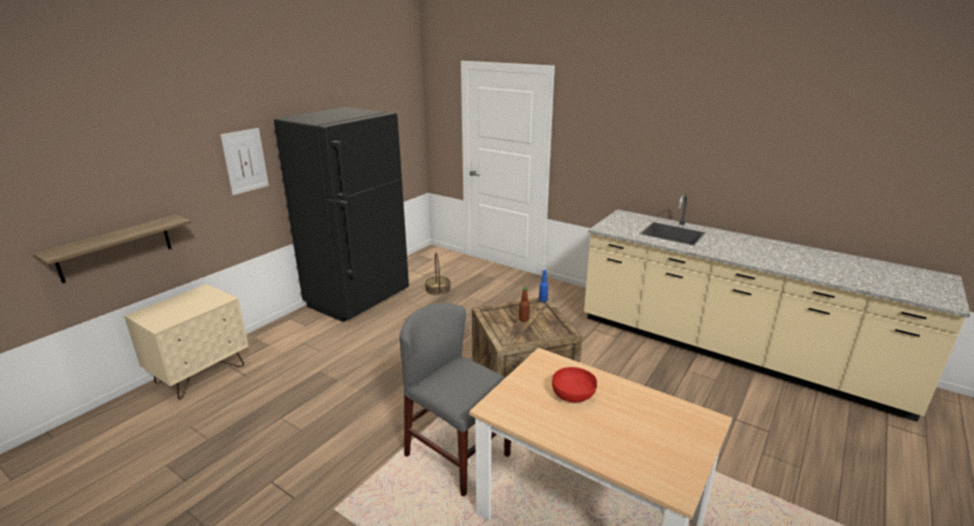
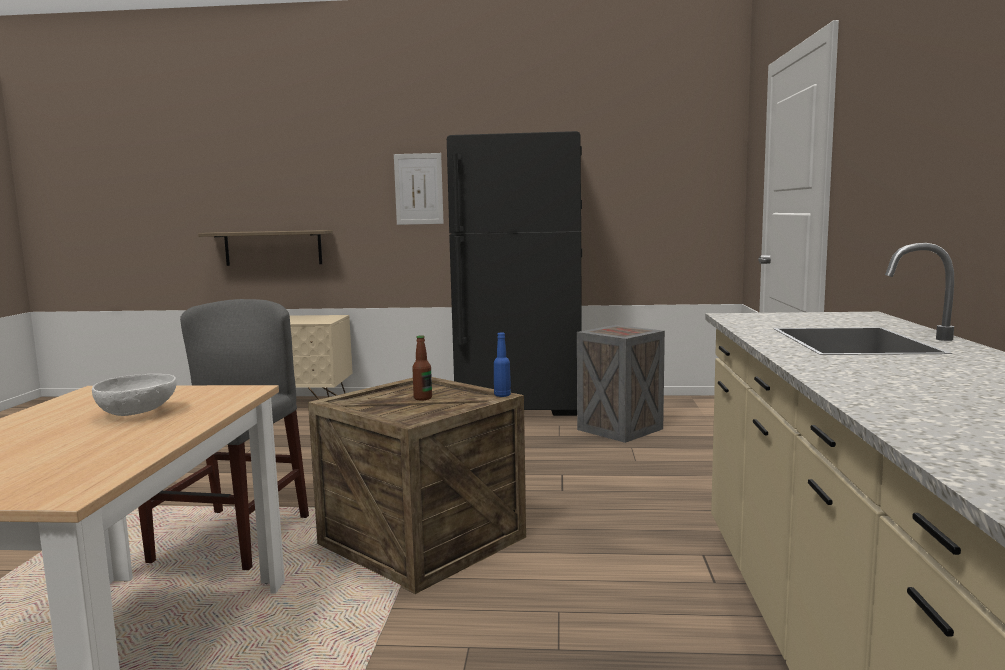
camera: 60 degrees right, 15 degrees down
basket [425,253,451,295] -> crate [577,325,665,443]
red bowl [552,367,597,403] -> white bowl [92,374,177,416]

